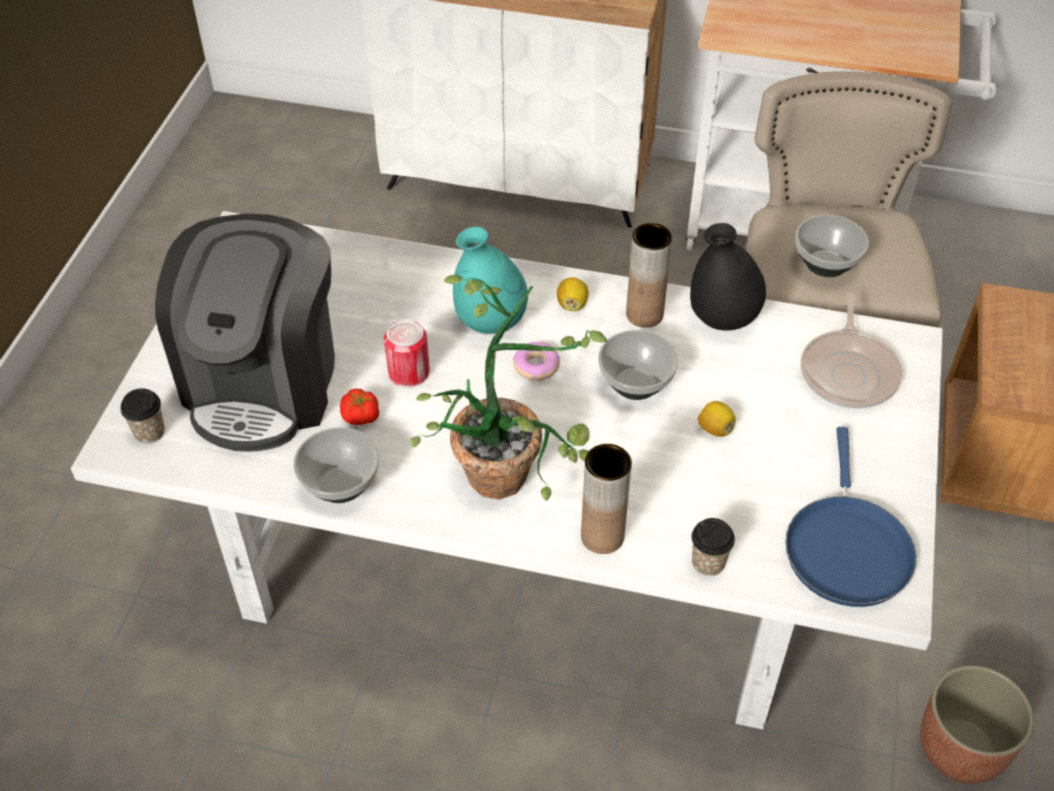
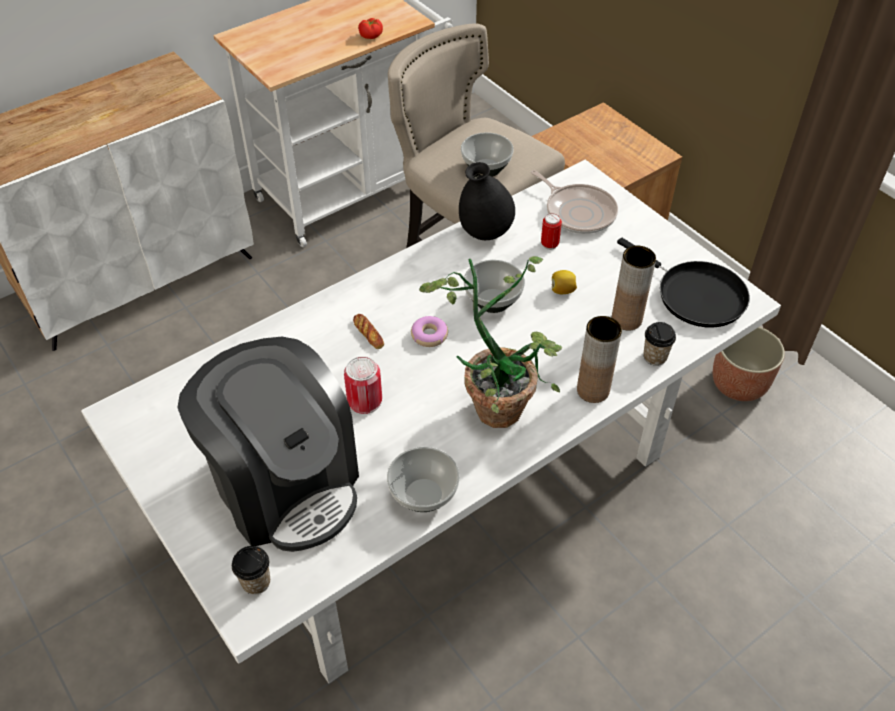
camera: 50 degrees left, 0 degrees up
tomato [340,389,379,425] -> tomato moved to [358,18,383,39]
turquoise vase [453,227,528,334] -> bread [353,314,384,349]
lemon [557,277,589,311] -> none
brown vase [626,223,672,328] -> brown vase moved to [612,246,656,330]
blue frying pan [785,427,916,607] -> black frying pan [617,238,750,328]
none -> can [541,213,562,250]

